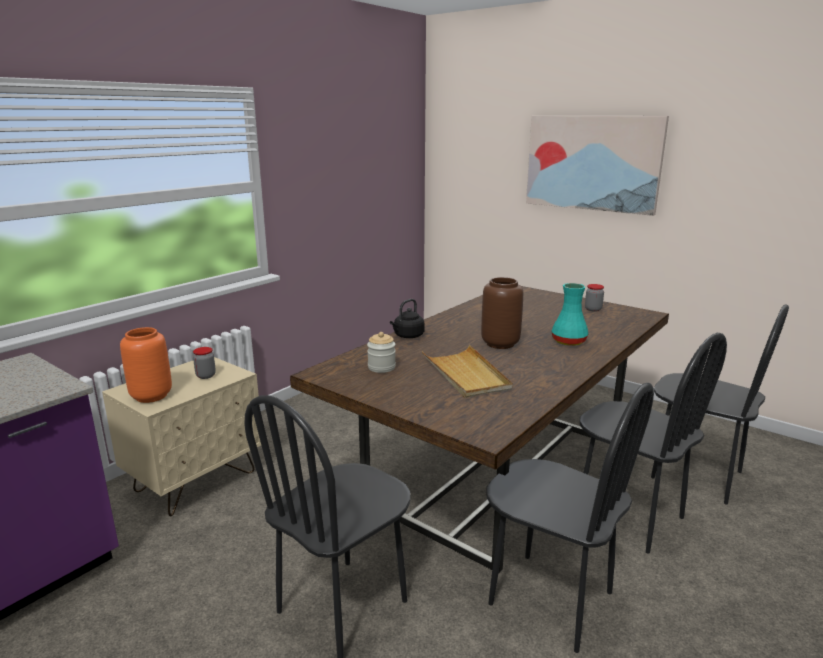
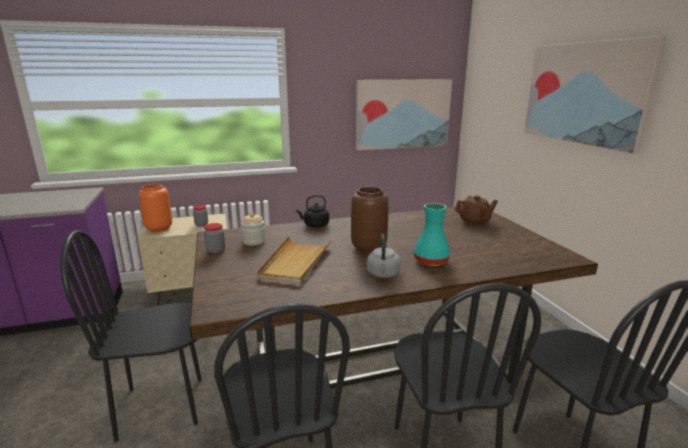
camera: 35 degrees right, 0 degrees up
jar [585,284,604,312] -> jar moved to [204,223,225,254]
none -> picture [356,79,452,150]
none -> grey kettle [367,234,401,278]
none -> brown teapot [454,196,498,225]

